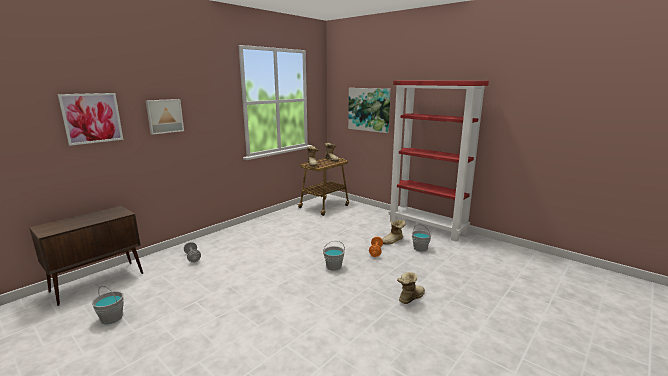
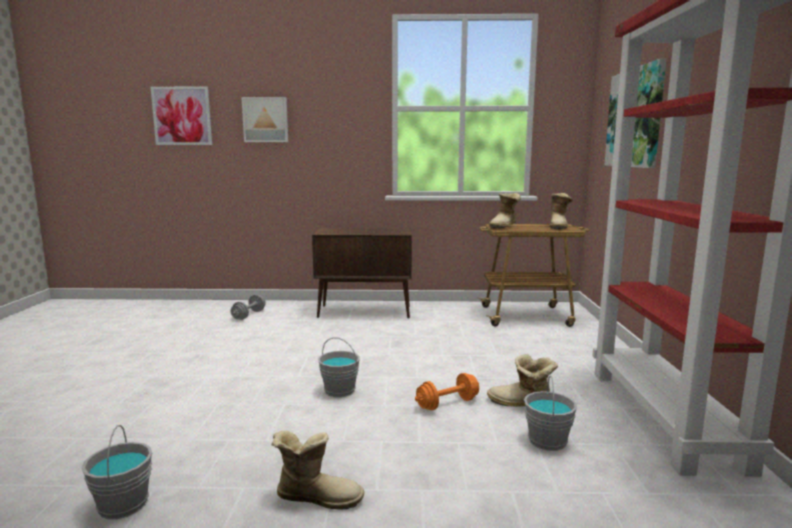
camera: 50 degrees right, 5 degrees down
brown cabinet [29,206,143,306] -> brown cabinet moved to [312,228,412,319]
grey bucket [91,286,124,324] -> grey bucket moved to [81,425,152,519]

